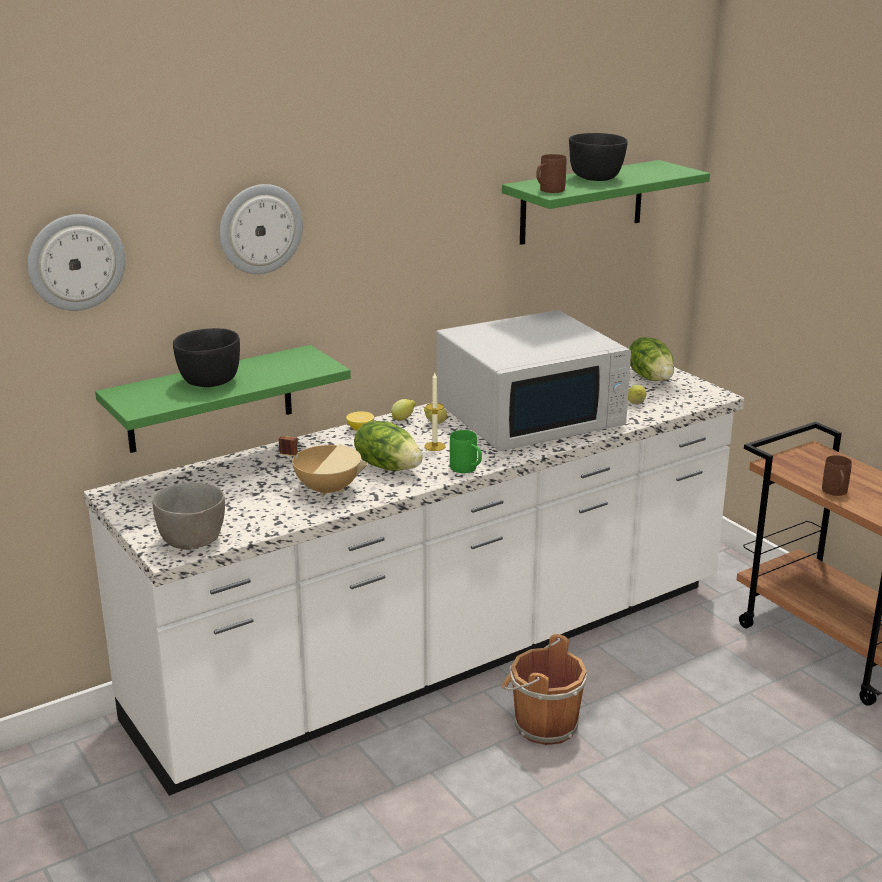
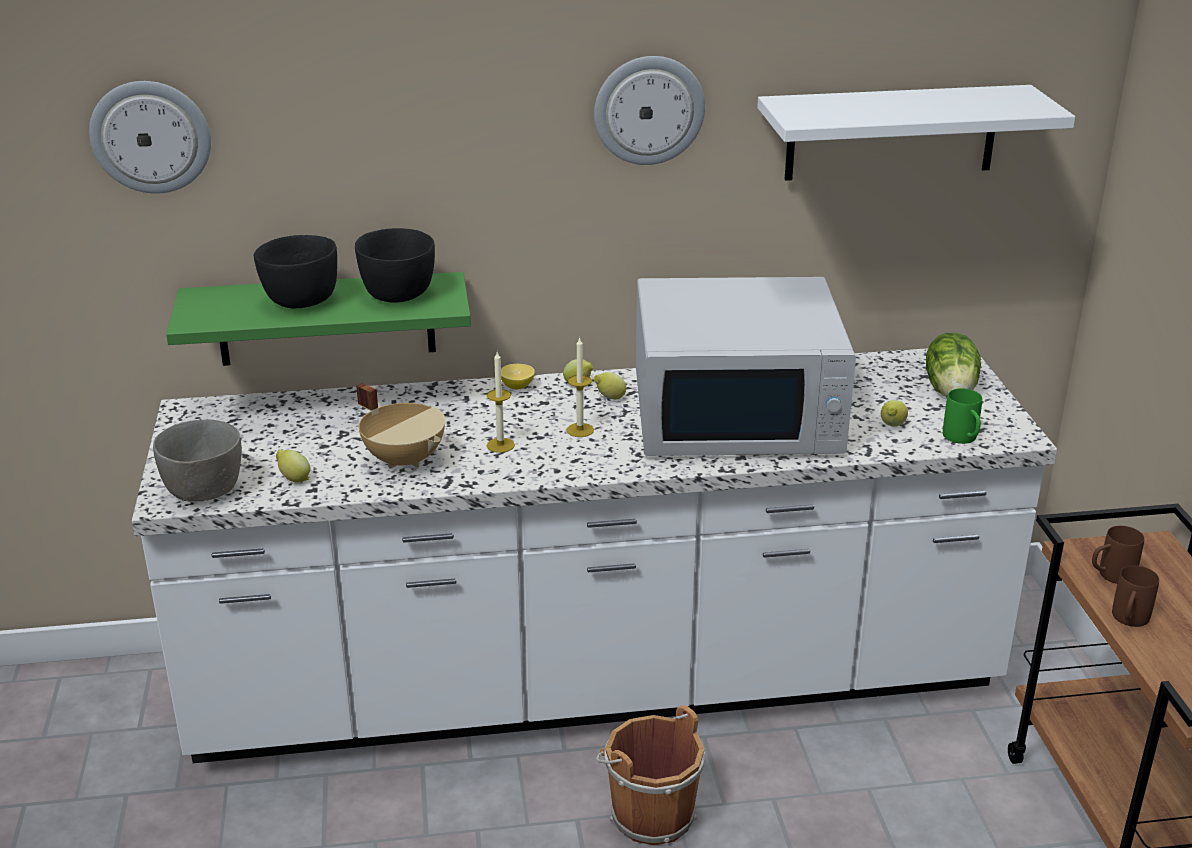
camera: 25 degrees right, 5 degrees up
wall clock [219,184,303,274] -> wall clock moved to [594,56,705,165]
lettuce [354,421,423,471] -> candle [487,352,515,453]
green mug [450,430,482,473] -> green mug moved to [943,388,982,444]
green shelf [502,160,710,245] -> white shelf [757,85,1075,181]
brown mug [536,154,566,193] -> brown mug moved to [1092,526,1144,584]
black bowl [569,133,628,181] -> black bowl moved to [355,228,435,303]
none -> lemon [276,450,311,483]

